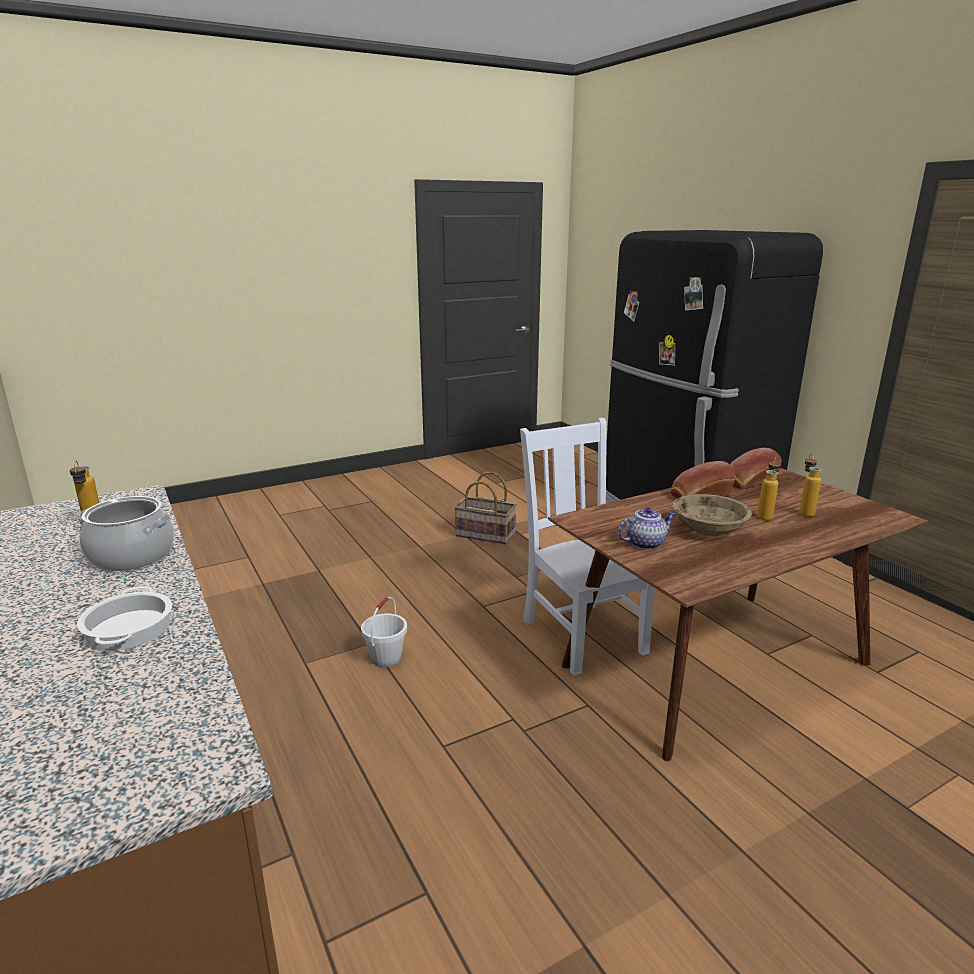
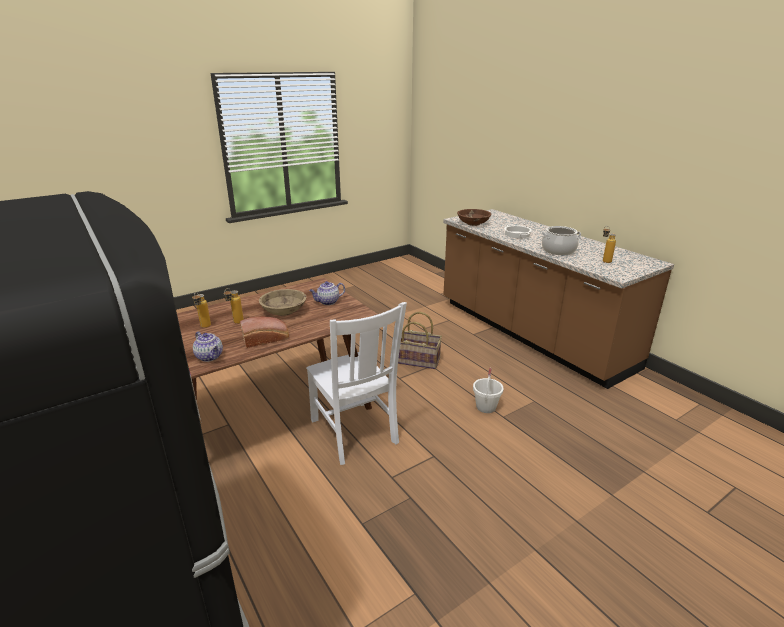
camera: 175 degrees right, 5 degrees up
basket [454,472,517,544] -> basket moved to [398,311,442,369]
bread [730,448,782,490] -> teapot [193,331,223,362]
none -> brown bowl [457,209,491,226]

